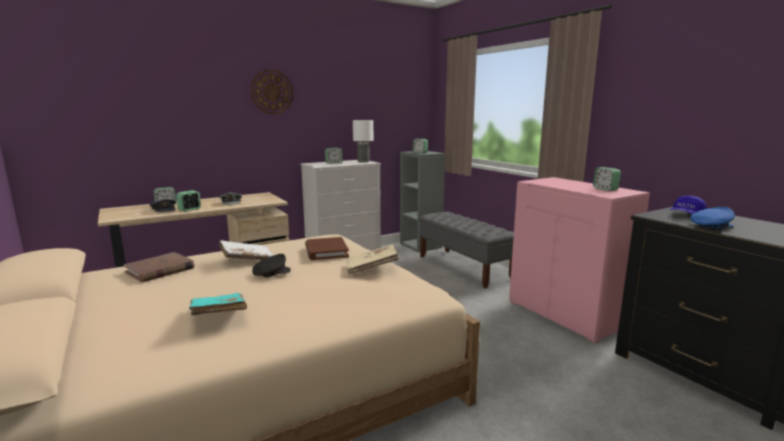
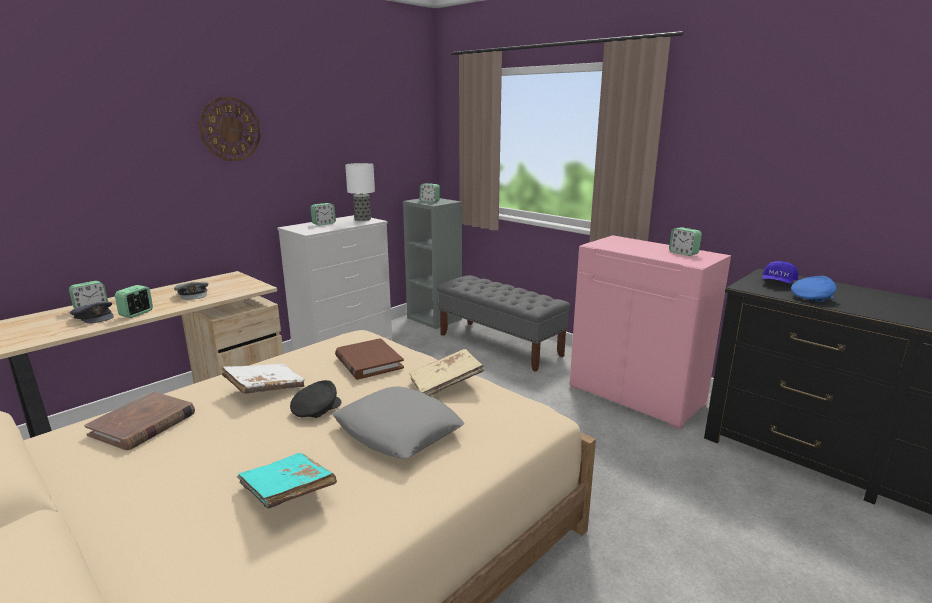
camera: 15 degrees left, 5 degrees up
none -> grey pillow [332,386,464,458]

